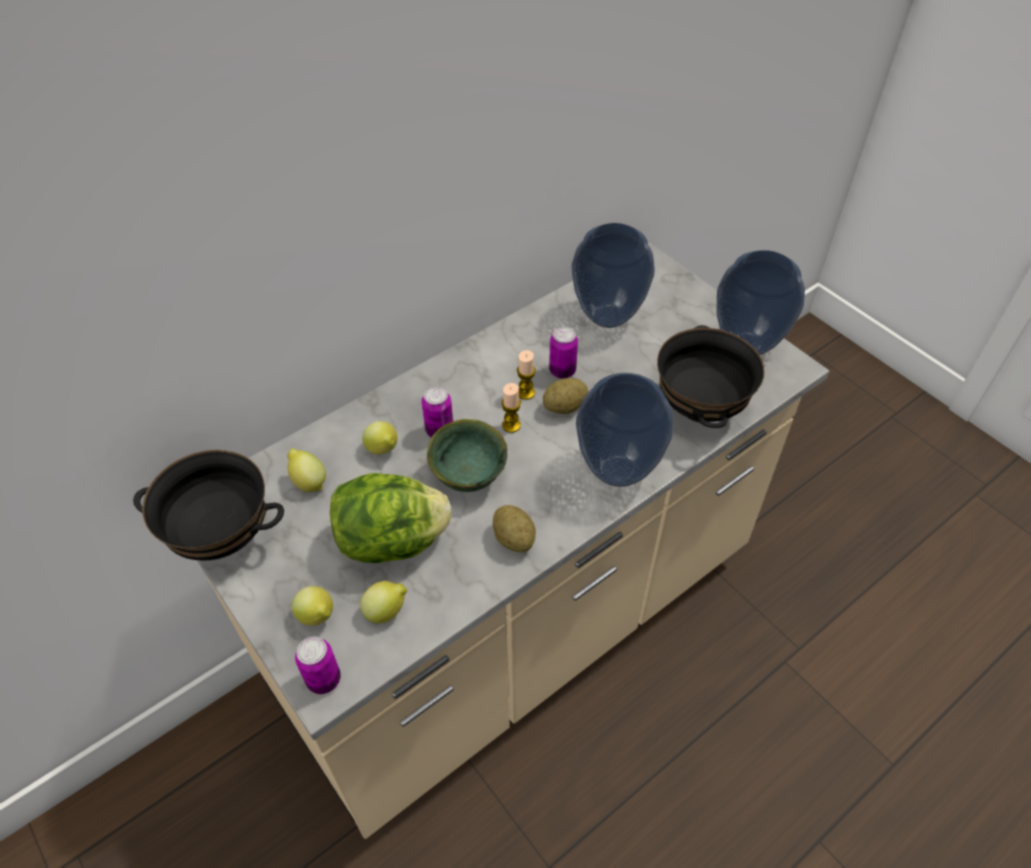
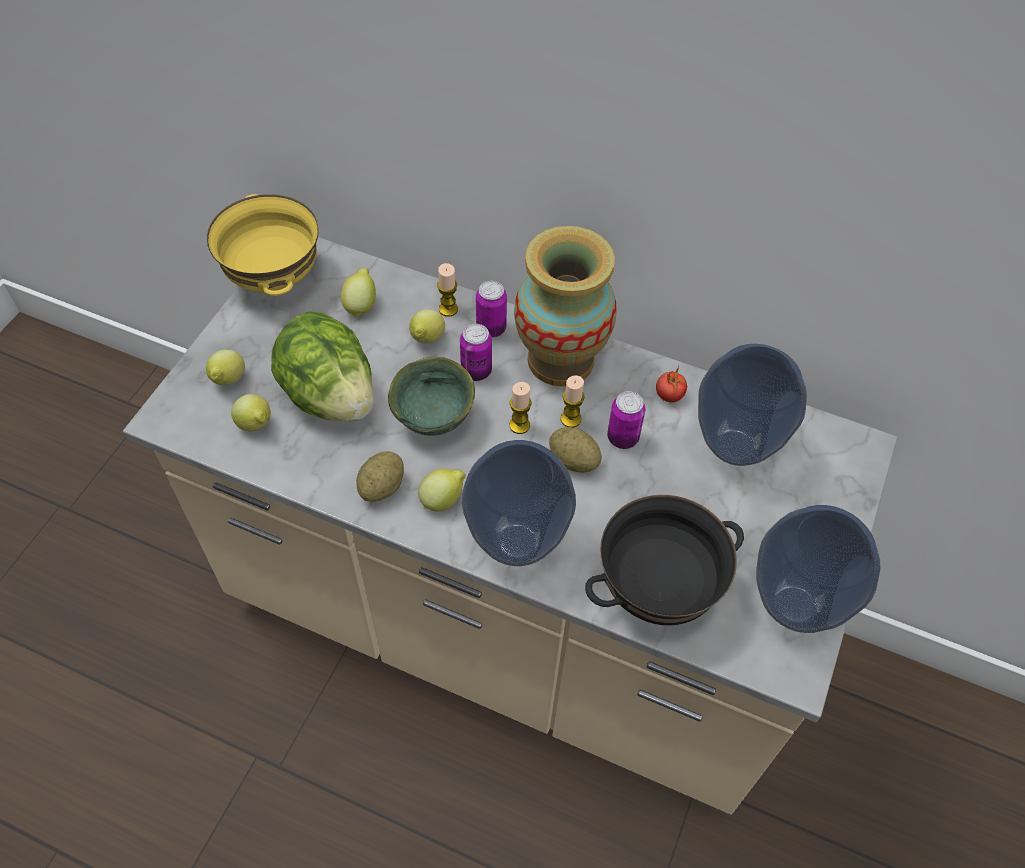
camera: 60 degrees right, 5 degrees up
black bowl [133,450,284,560] -> yellow bowl [207,194,319,296]
can [295,637,341,694] -> can moved to [476,281,507,338]
none -> lemon [418,468,466,512]
none -> candle [437,263,458,317]
none -> vase [514,226,617,387]
none -> tomato [656,366,688,402]

